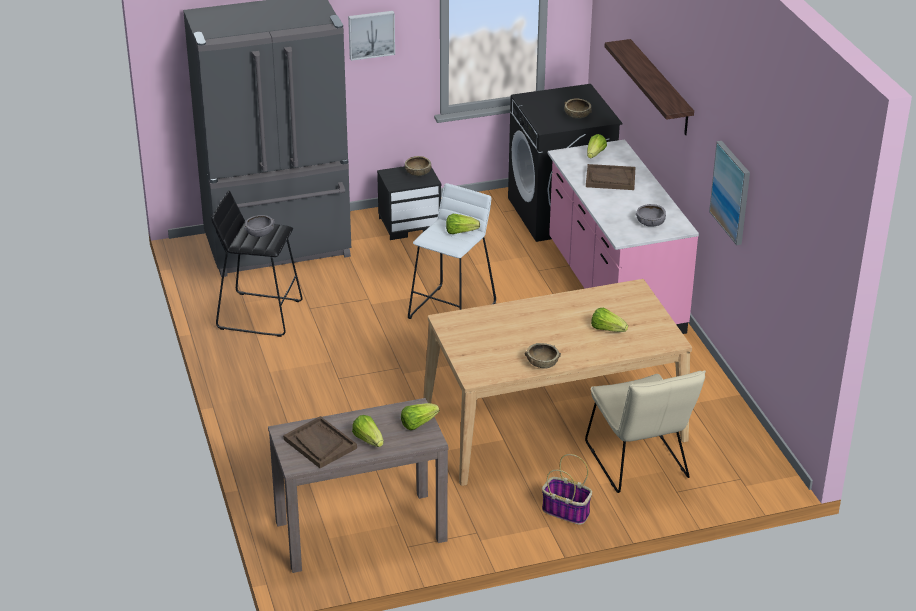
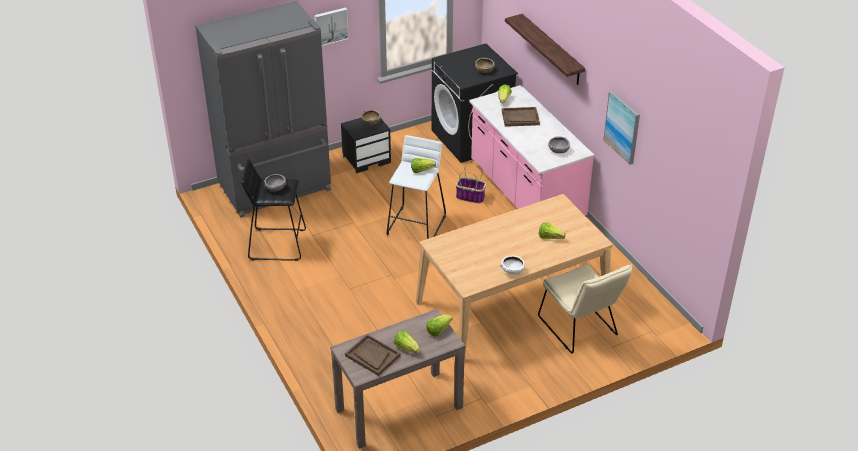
camera: 10 degrees left, 5 degrees up
brown bowl [525,343,561,369] -> white bowl [500,256,526,275]
basket [542,454,592,525] -> basket moved to [456,162,486,204]

